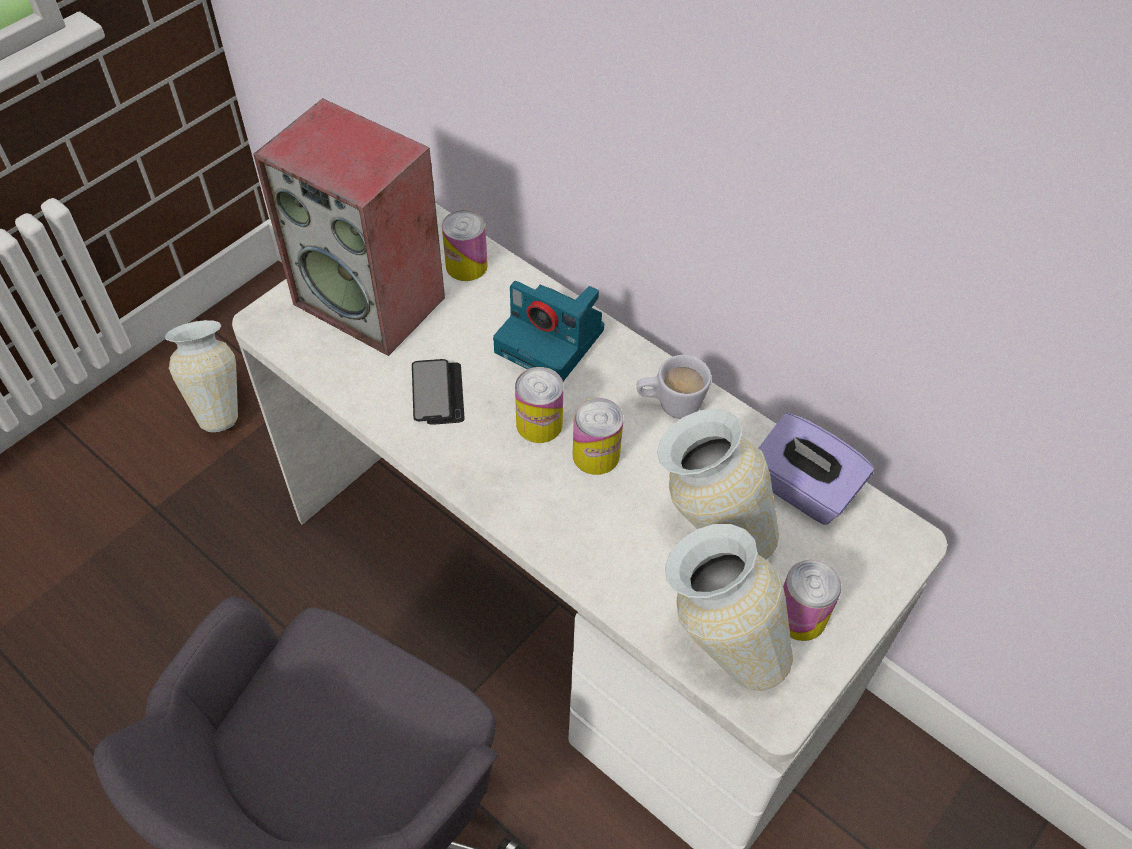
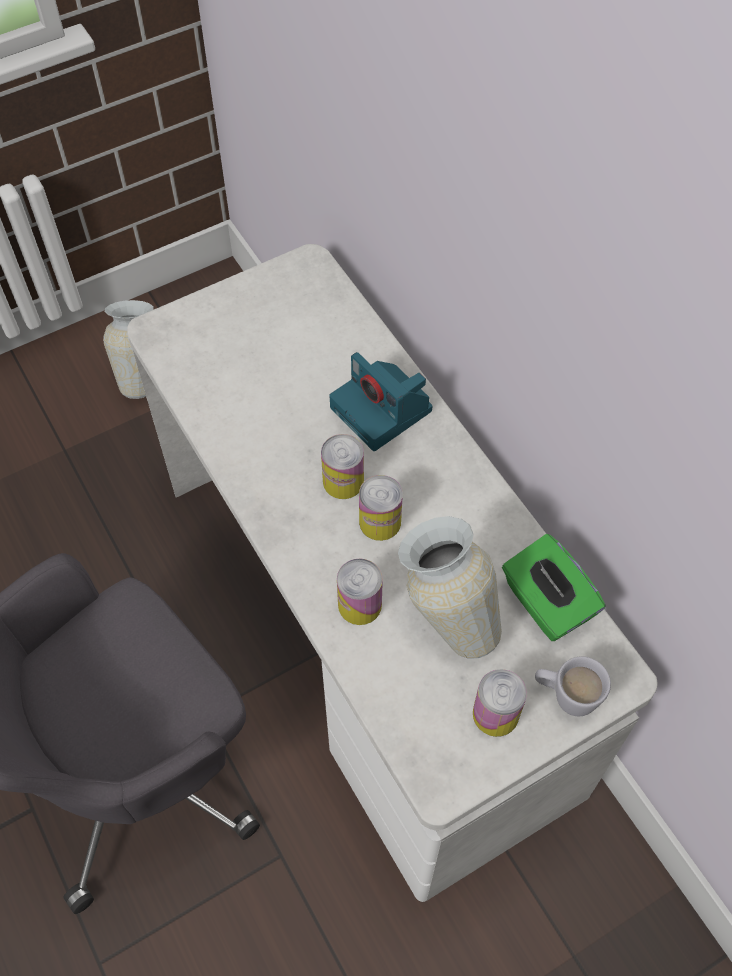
camera: 20 degrees right, 5 degrees up
speaker [253,98,445,356] -> none
phone [412,359,465,425] -> none
can [442,210,488,281] -> can moved to [337,559,383,625]
white mug [636,355,711,419] -> white mug moved to [535,657,611,716]
vase [665,524,793,691] -> none
purple tissue box [759,413,874,525] -> green tissue box [502,534,605,641]

